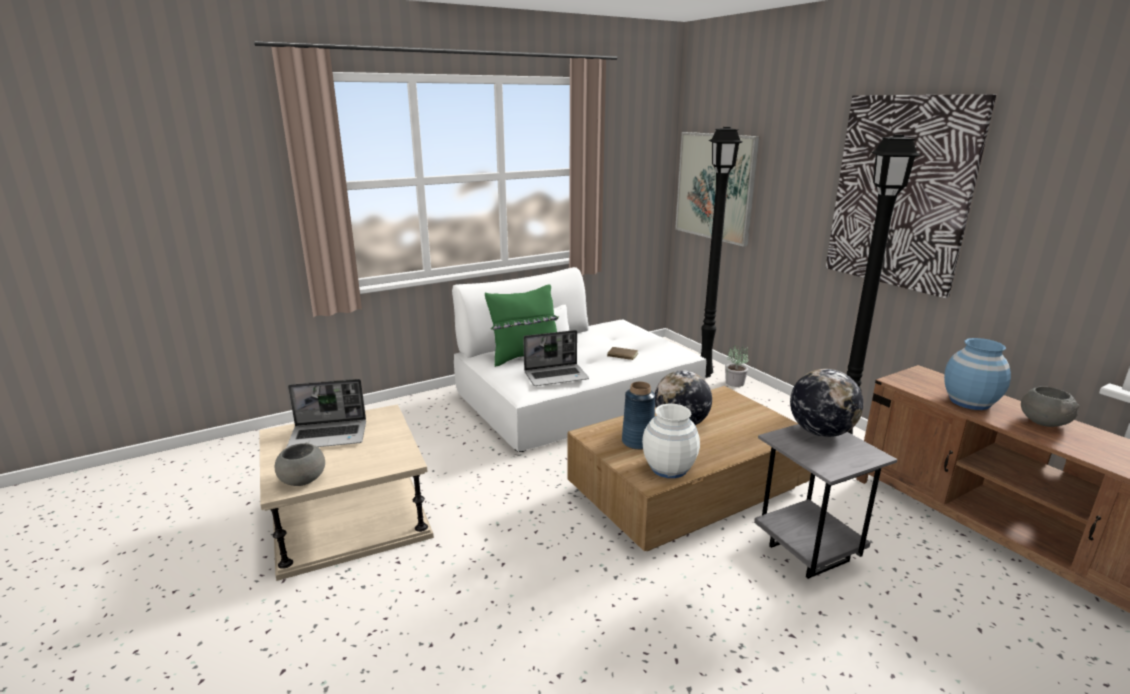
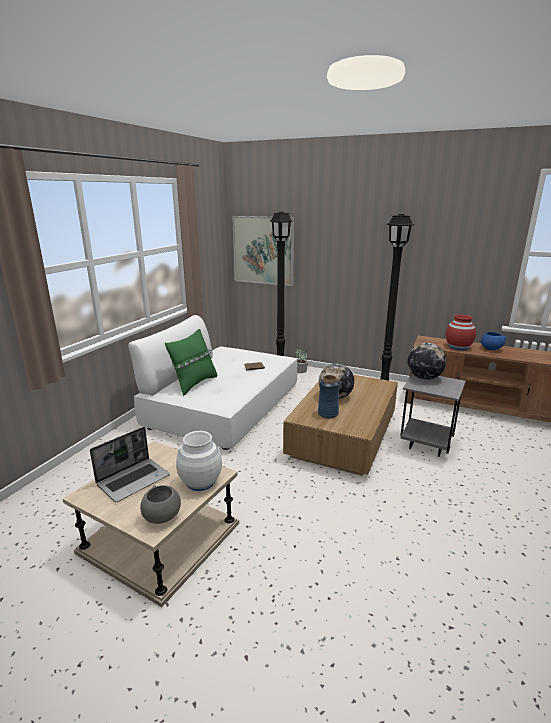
camera: 35 degrees left, 0 degrees up
laptop [523,330,589,386] -> none
white vase [642,404,700,478] -> white vase moved to [176,431,222,491]
picture [826,94,996,298] -> none
blue vase [944,338,1011,410] -> red vase [446,315,476,350]
grey bowl [1021,386,1079,427] -> blue bowl [481,332,506,350]

